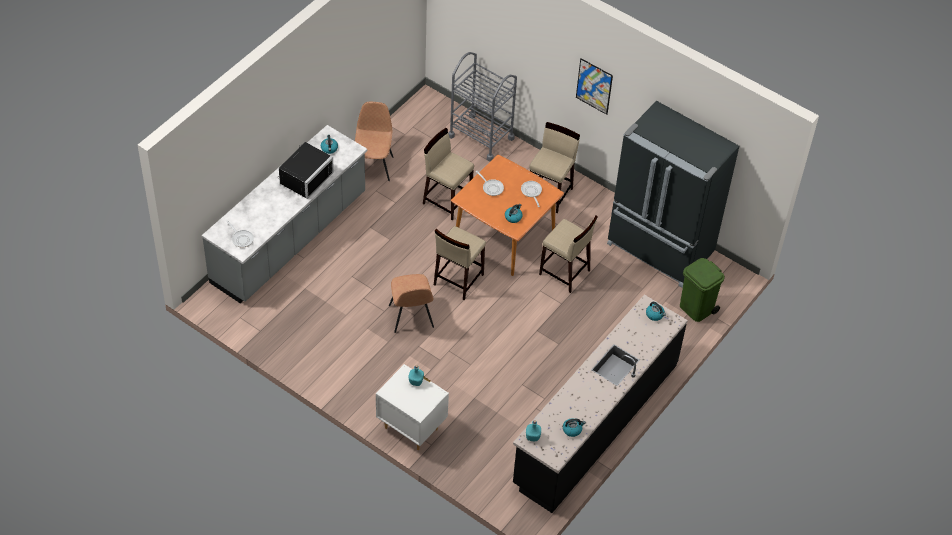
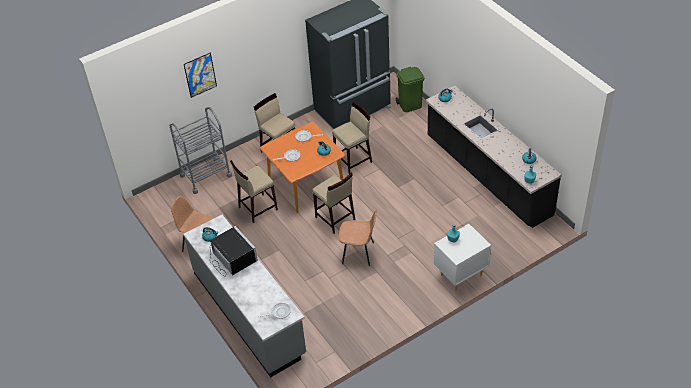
camera: 65 degrees left, 5 degrees down
picture [576,58,613,115] -> picture moved to [184,53,217,98]

